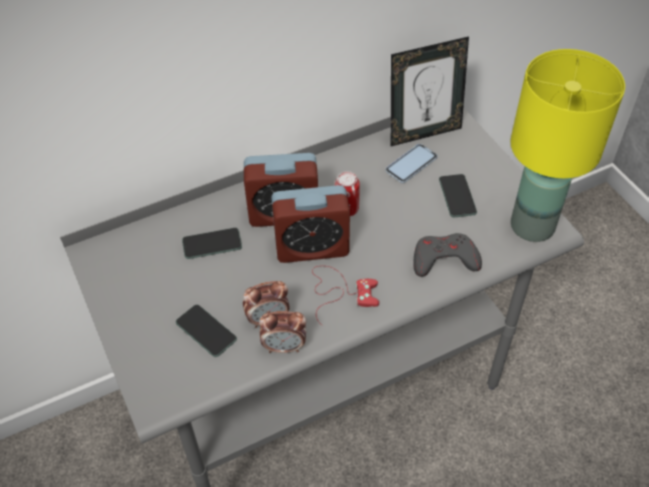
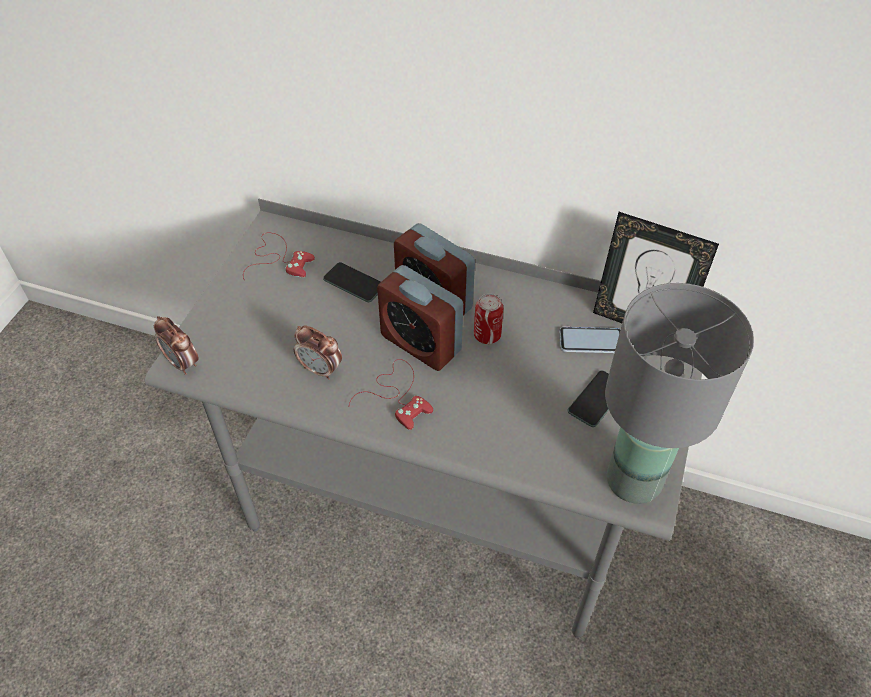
camera: 45 degrees right, 0 degrees up
phone [176,305,237,357] -> none
alarm clock [259,311,306,353] -> alarm clock moved to [154,316,199,375]
grey game controller [413,233,482,277] -> none
yellow table lamp [510,49,625,242] -> grey table lamp [605,283,754,504]
none -> red game controller [243,233,315,281]

